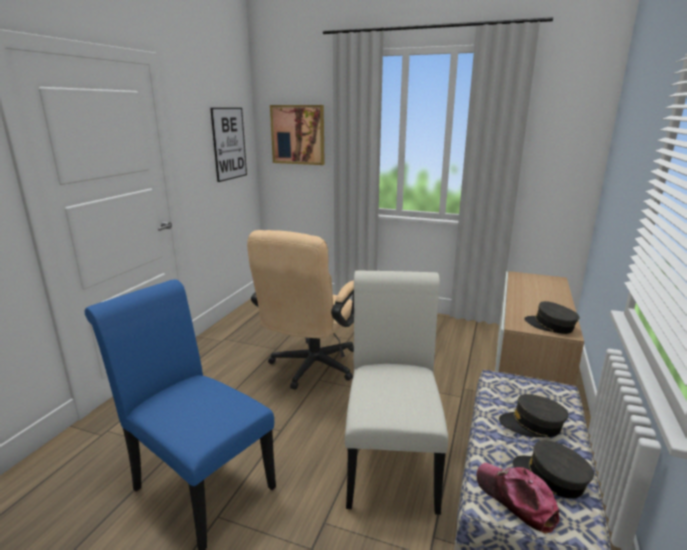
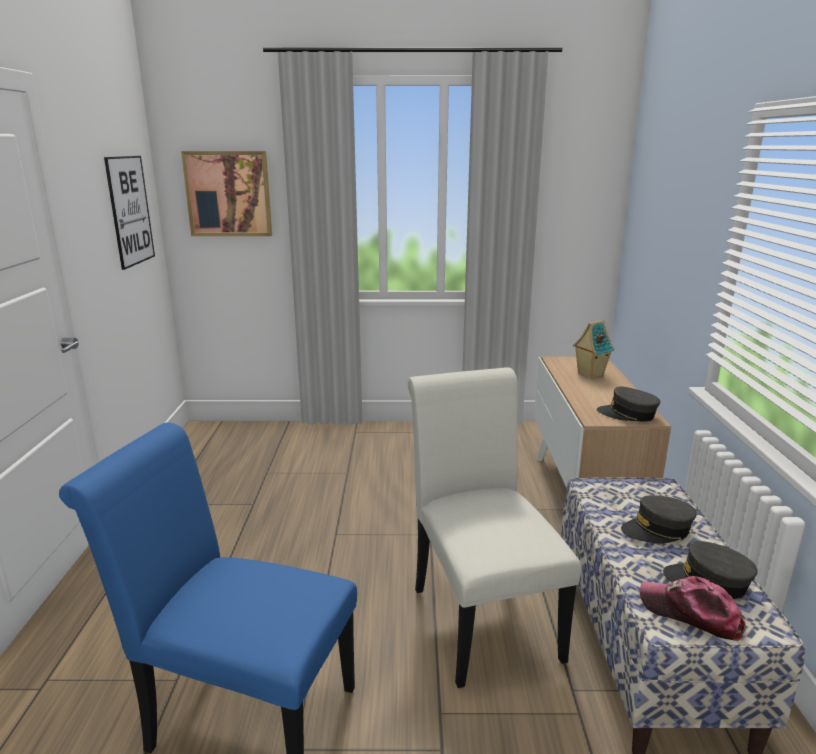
camera: 20 degrees left, 0 degrees up
beige office chair [247,230,354,390] -> none
none -> toy house [573,320,615,378]

